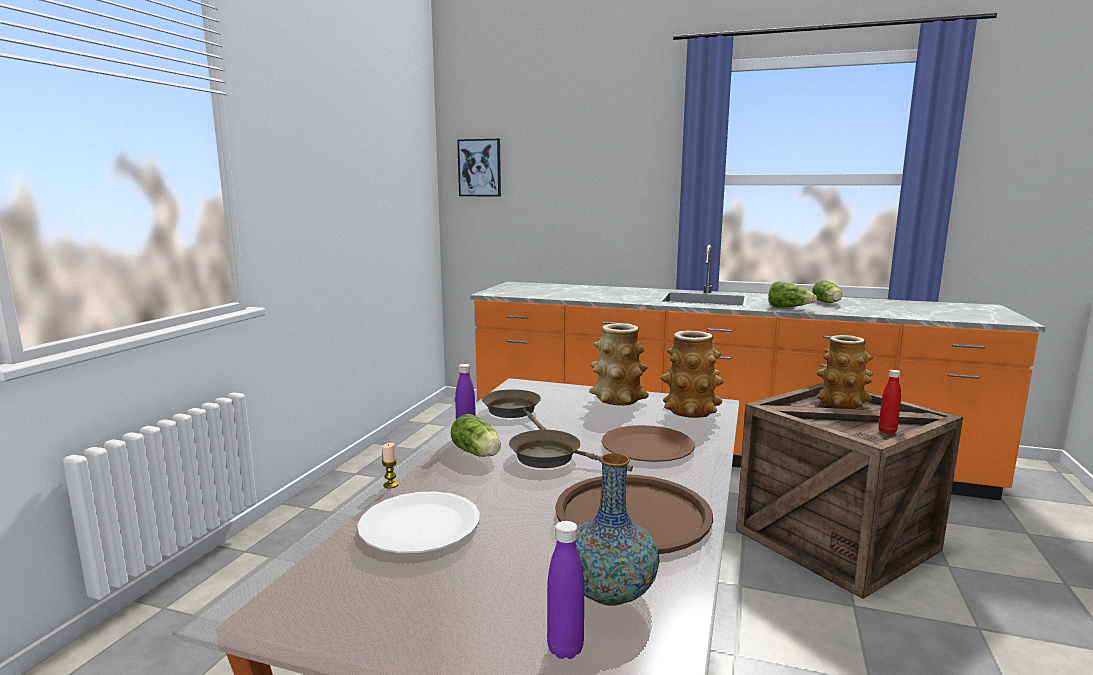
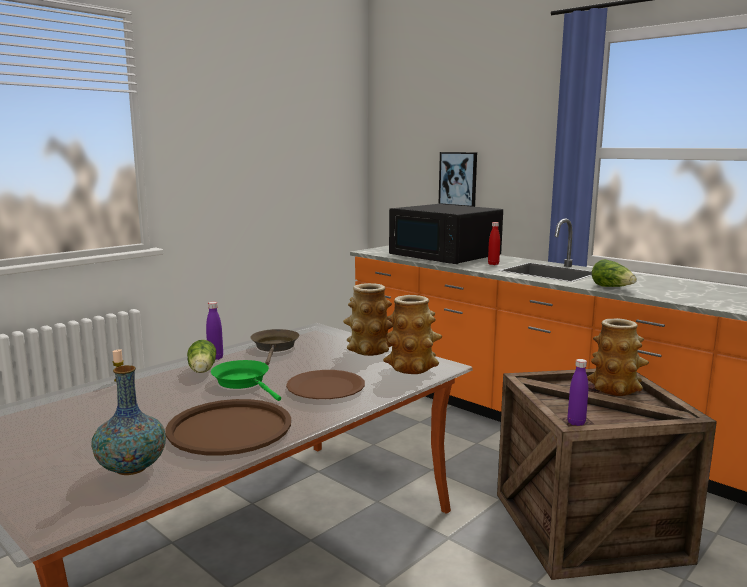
camera: 25 degrees right, 0 degrees up
white plate [357,492,480,553] -> none
picture [457,139,501,196] -> picture moved to [439,152,477,207]
brown frying pan [509,430,633,471] -> green frying pan [211,360,281,401]
purple bottle [547,521,584,659] -> purple bottle moved to [568,359,588,426]
lettuce [812,280,842,303] -> none
red bottle [878,370,901,434] -> red bottle moved to [488,222,500,265]
none -> black microwave [389,204,503,264]

